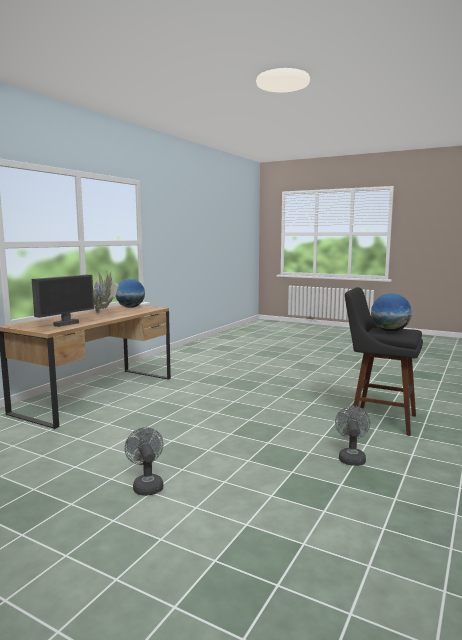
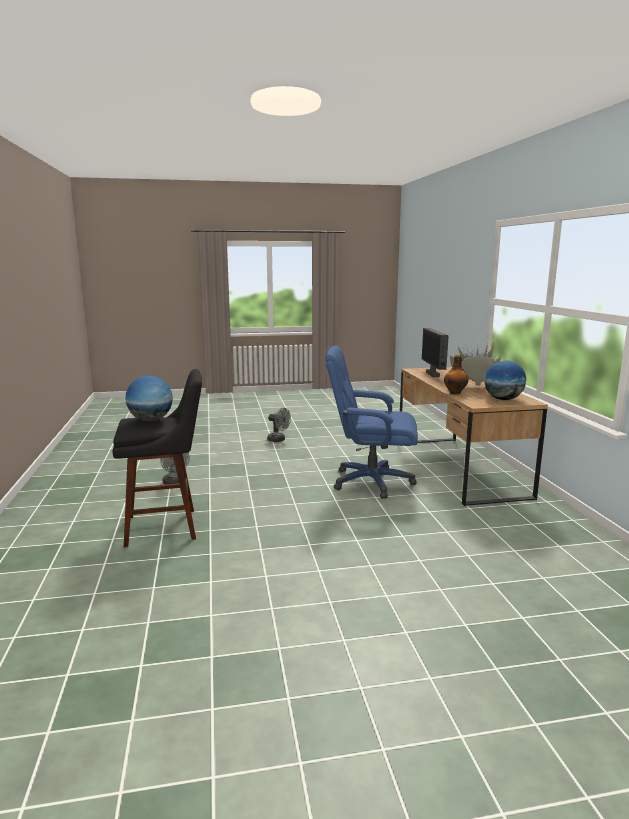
camera: 140 degrees right, 5 degrees up
none -> blue office chair [326,345,418,499]
none -> bottle [444,355,468,394]

